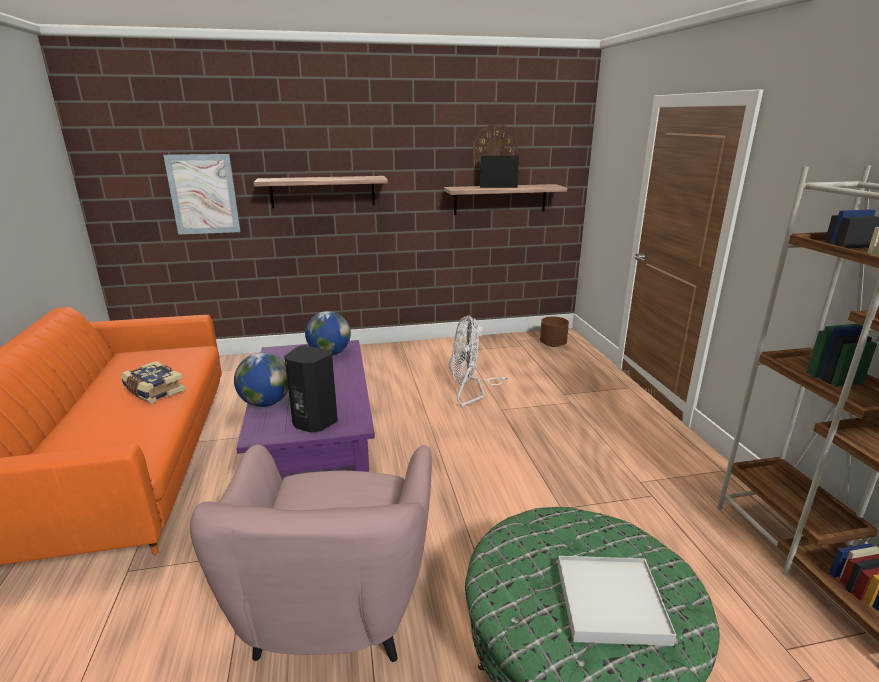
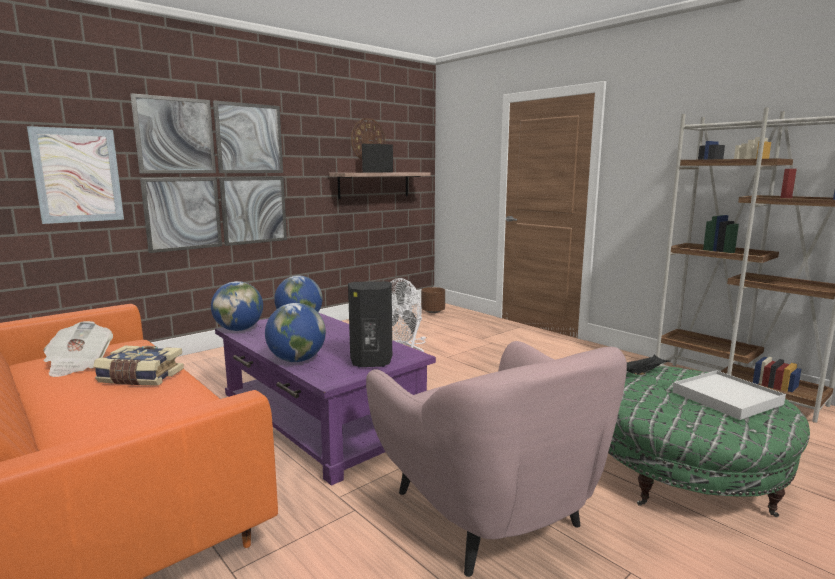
camera: 30 degrees left, 10 degrees down
shelf [254,176,388,208] -> picture [130,93,287,253]
none -> newspaper [44,321,113,377]
none -> globe [211,281,263,331]
none -> black tray [627,354,668,375]

